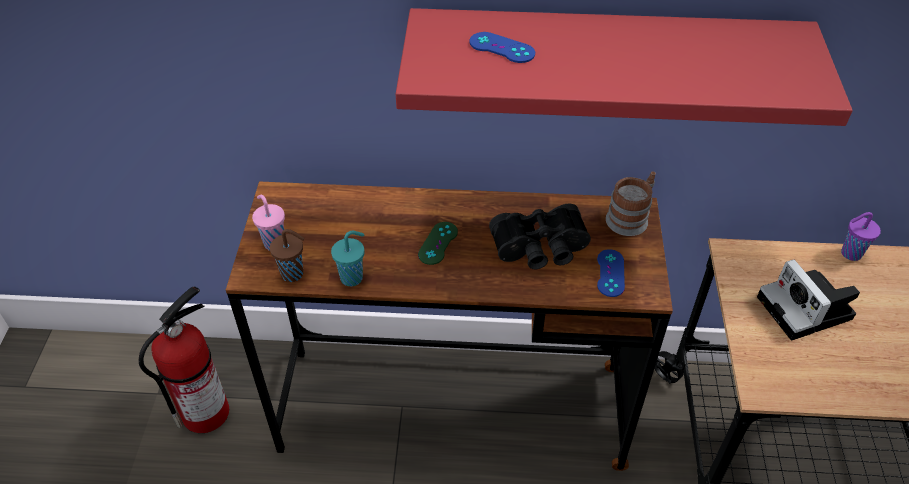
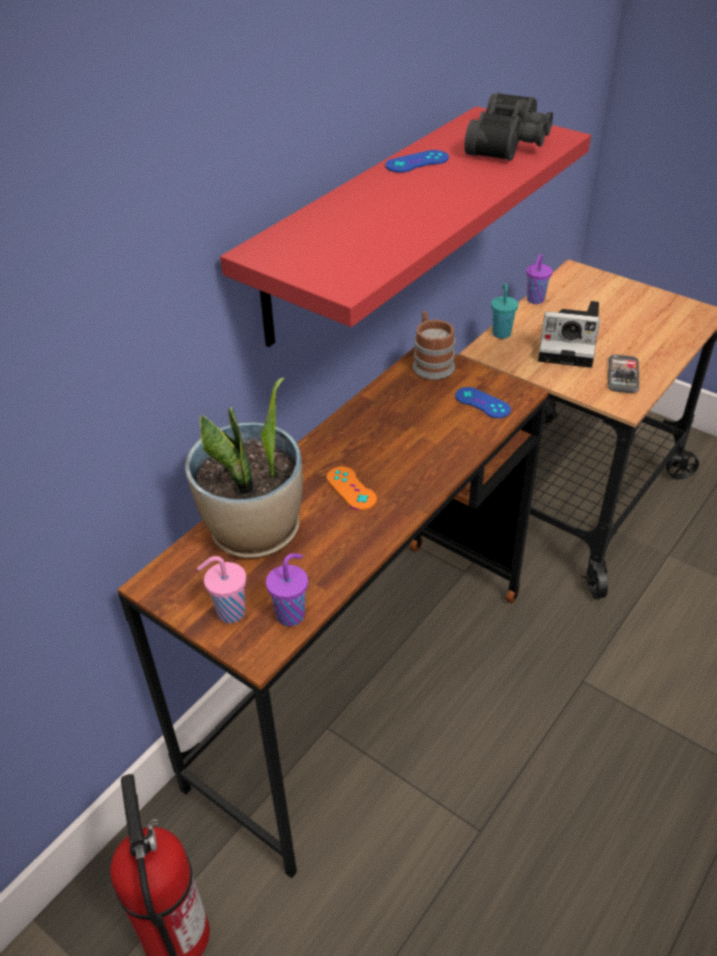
camera: 55 degrees left, 5 degrees down
brown cup [270,229,305,282] -> purple cup [266,553,308,626]
turquoise cup [331,231,365,286] -> turquoise cup moved to [491,283,519,339]
green game controller [418,222,458,265] -> orange game controller [327,467,377,510]
blue game controller [469,32,535,63] -> blue game controller moved to [385,150,449,173]
black binoculars [489,204,591,269] -> black binoculars moved to [464,93,553,161]
none -> potted plant [185,377,303,558]
none -> phone [608,354,639,393]

